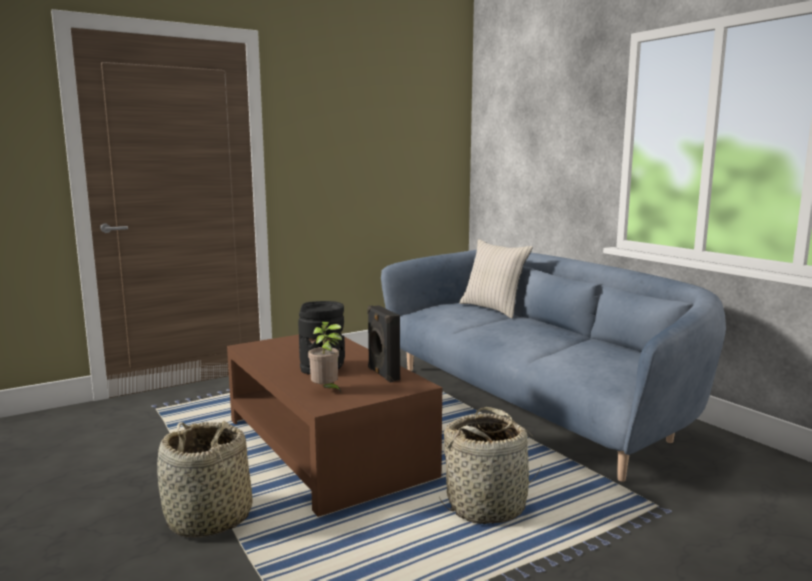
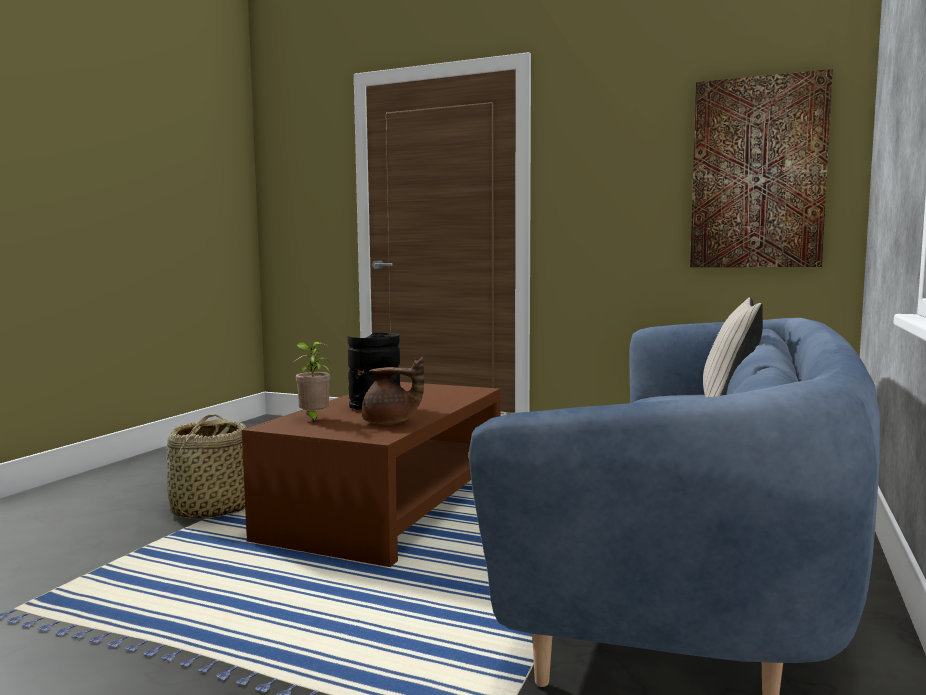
camera: 55 degrees right, 5 degrees down
black speaker [367,305,400,383] -> brown teapot [362,357,424,425]
basket [439,407,542,524] -> none
none -> picture [690,69,833,267]

